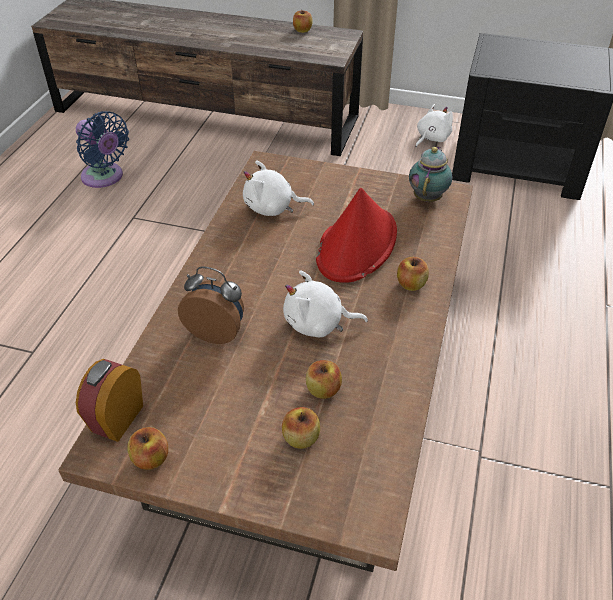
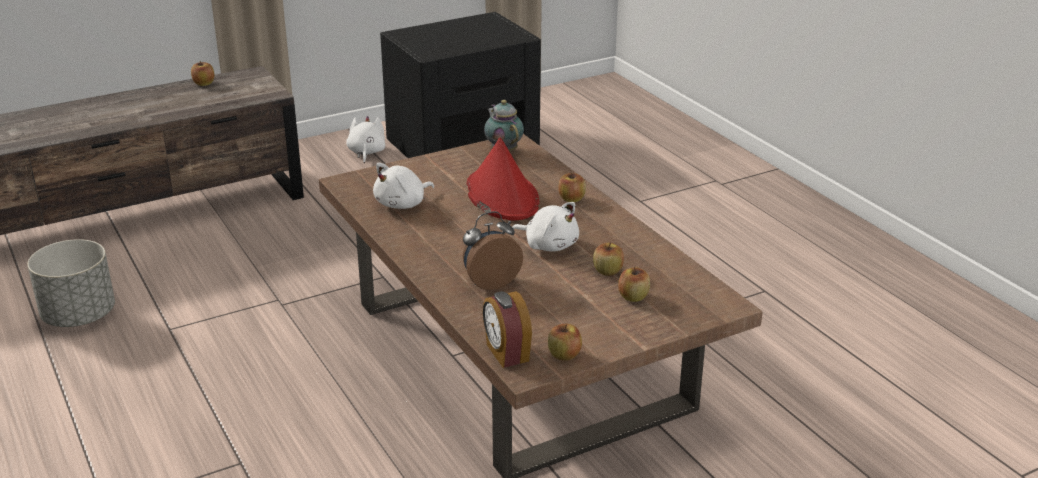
camera: 45 degrees left, 15 degrees down
blue fan [76,111,129,188] -> grey planter [27,239,115,327]
white plush toy [283,270,368,337] -> white plush toy turned 105 degrees counterclockwise [512,202,579,252]

